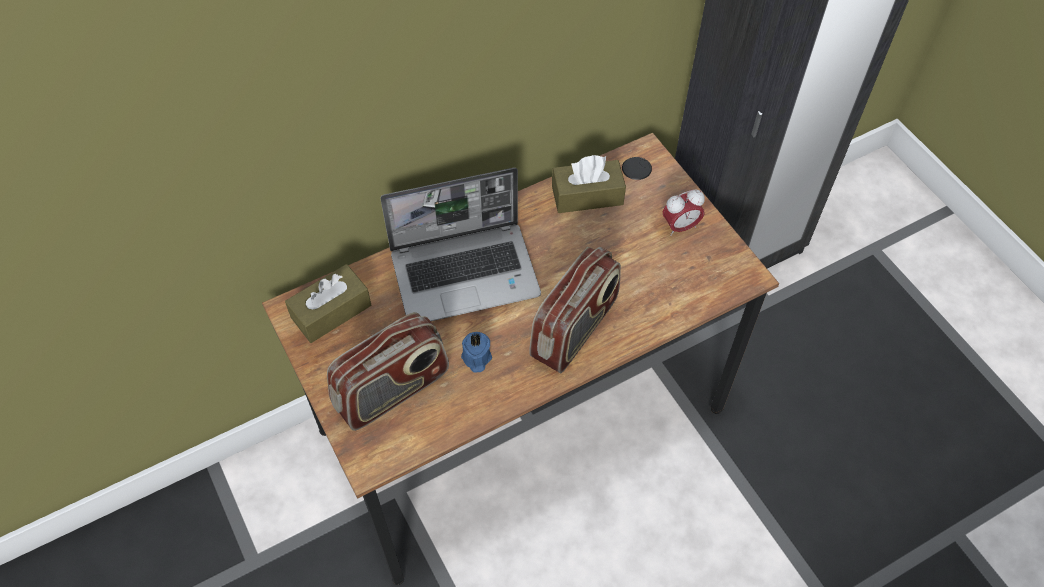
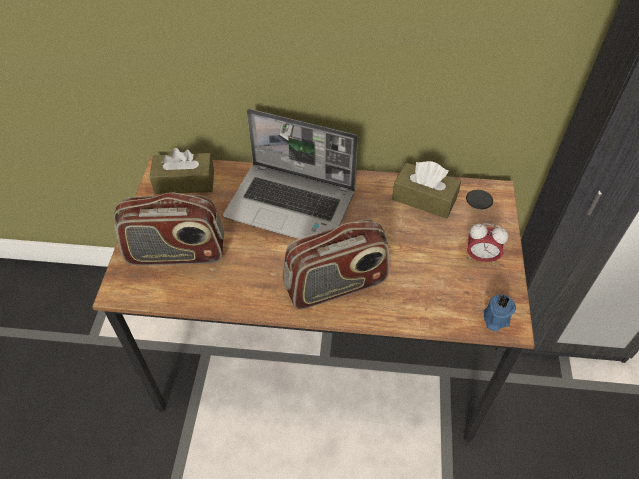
camera: 35 degrees right, 5 degrees down
blue candle [461,332,492,373] -> blue candle moved to [483,295,516,331]

